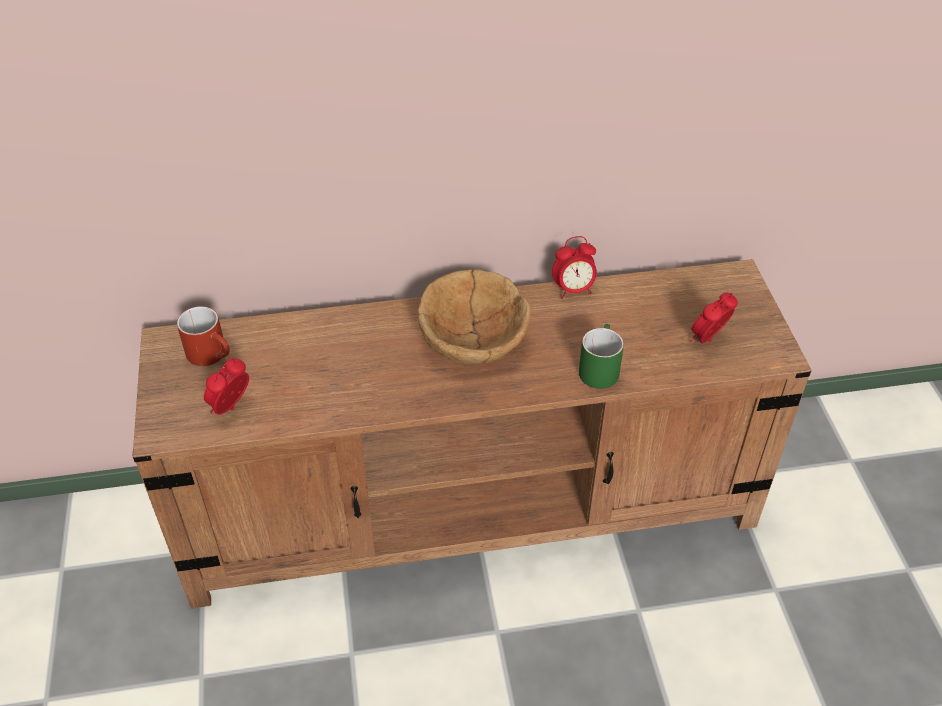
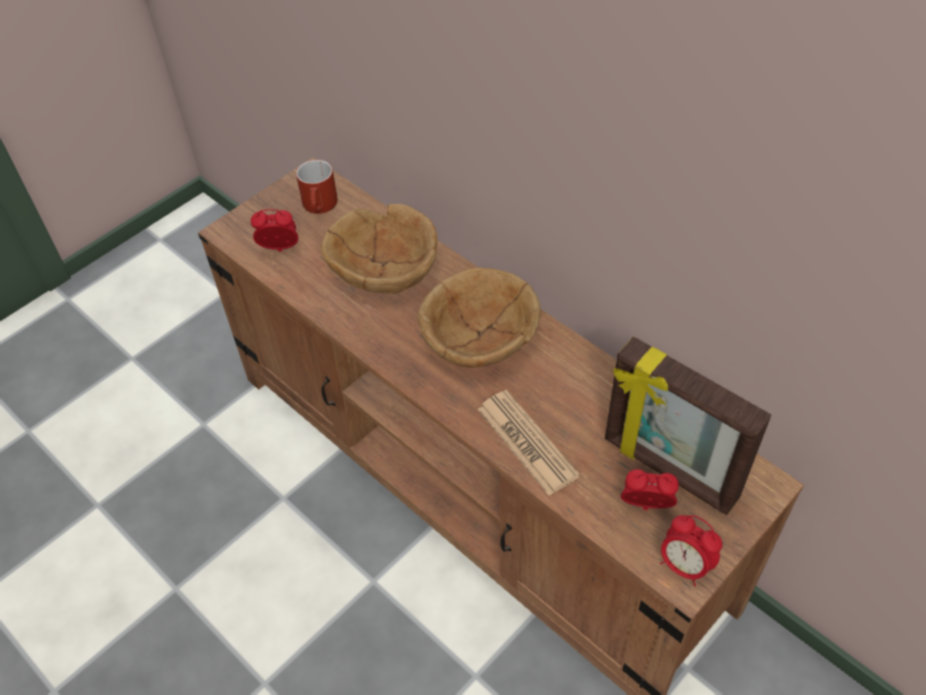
camera: 55 degrees right, 5 degrees up
alarm clock [552,236,597,299] -> alarm clock moved to [660,515,723,586]
green mug [579,324,624,389] -> newspaper [478,390,580,496]
none -> brown bowl [321,204,438,294]
none -> picture frame [605,336,771,515]

